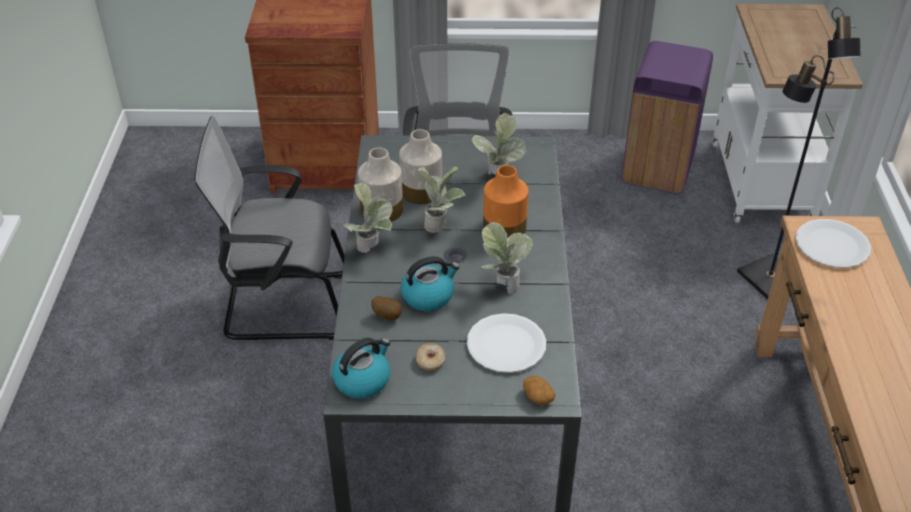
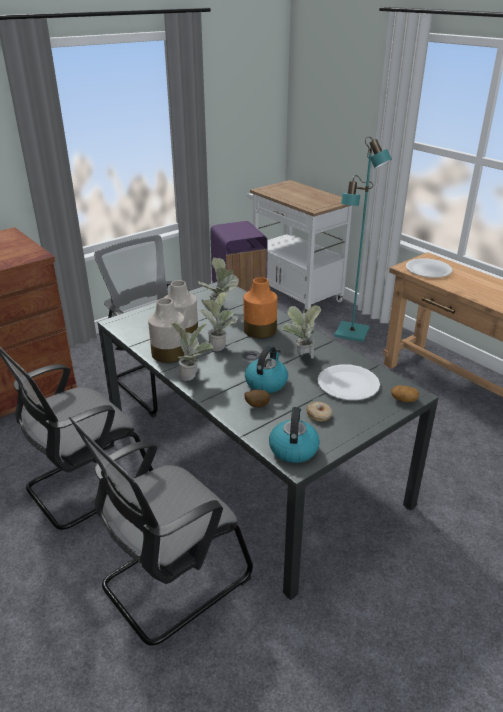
camera: 40 degrees left, 10 degrees down
black floor lamp [737,7,860,299] -> turquoise floor lamp [334,136,392,342]
none -> chair [69,416,253,645]

